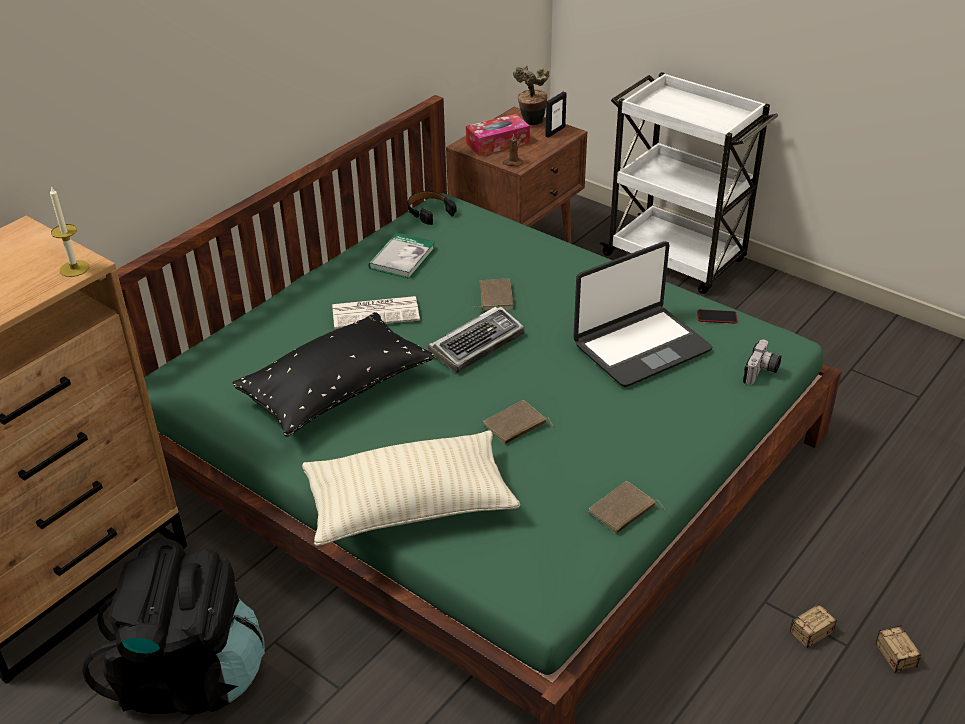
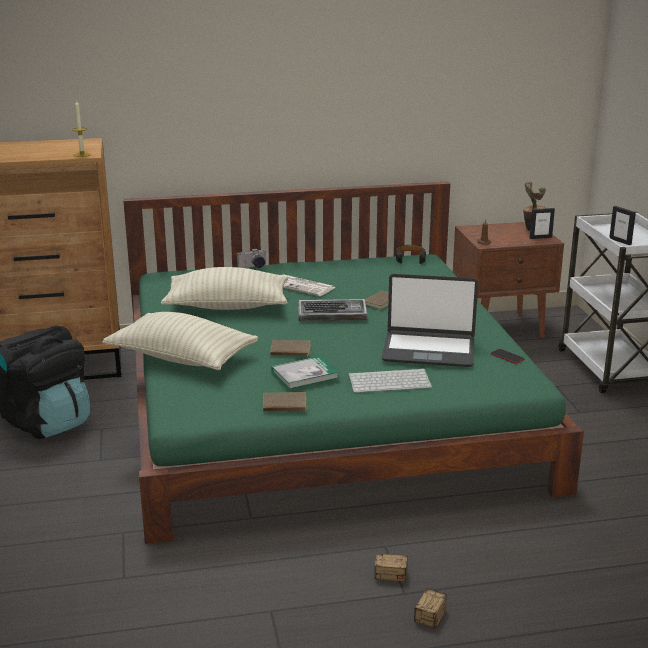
camera: 40 degrees right, 15 degrees down
black pillow [232,312,434,437] -> beige pillow [161,267,288,310]
book [369,233,436,279] -> book moved to [271,356,340,389]
tissue box [466,114,530,156] -> none
camera [743,339,781,385] -> camera moved to [237,248,267,268]
none -> keyboard [348,369,432,393]
none -> picture frame [609,206,636,245]

